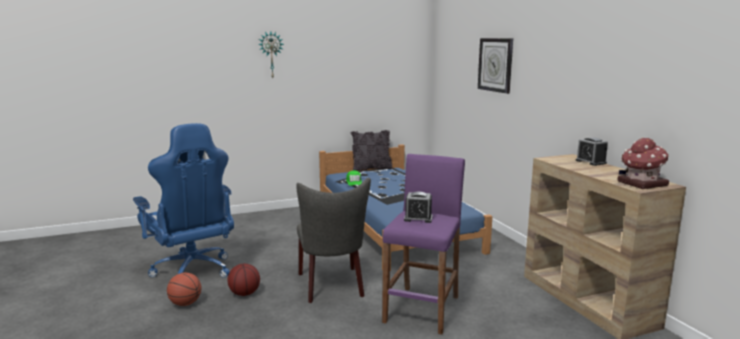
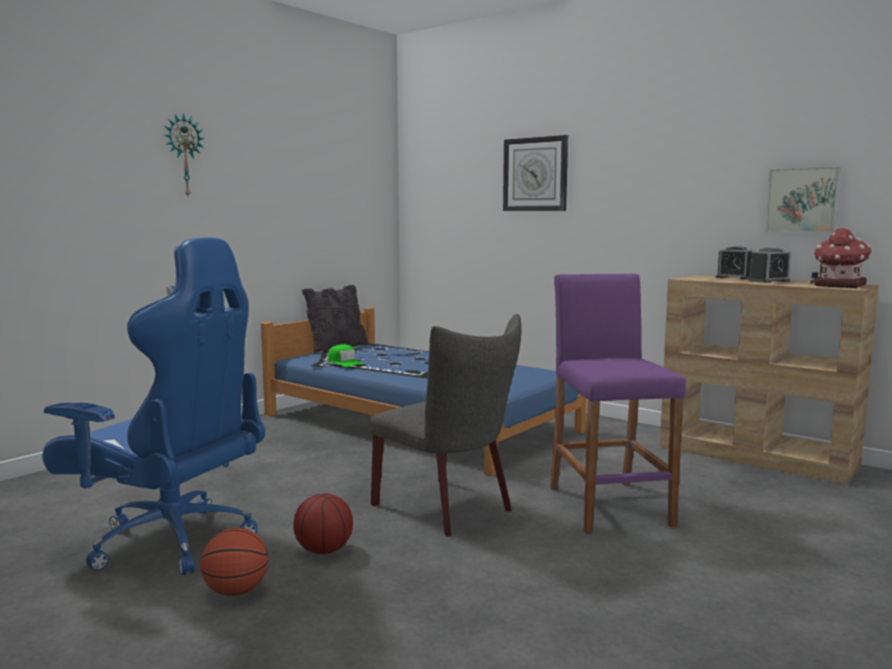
camera: 30 degrees left, 5 degrees down
alarm clock [404,192,432,223] -> alarm clock moved to [748,248,791,283]
none -> picture [766,167,841,233]

